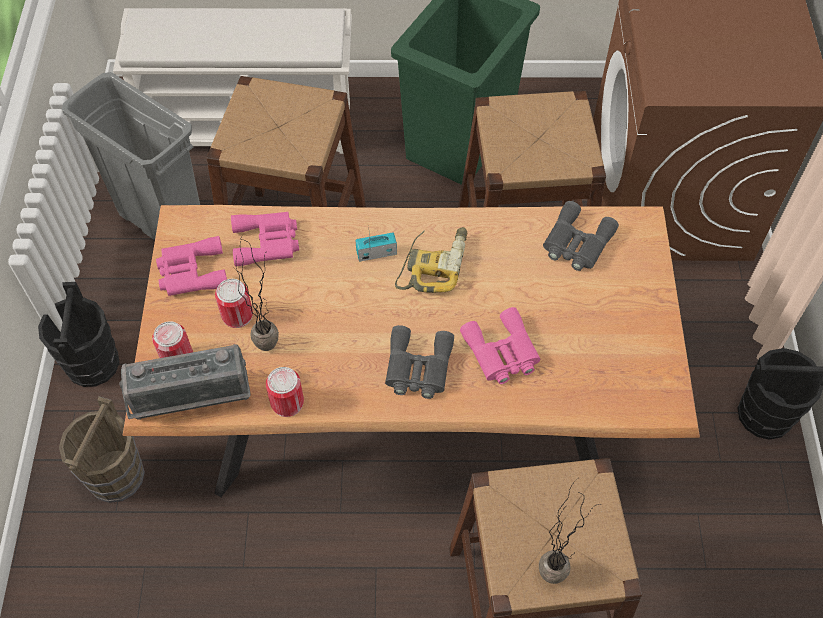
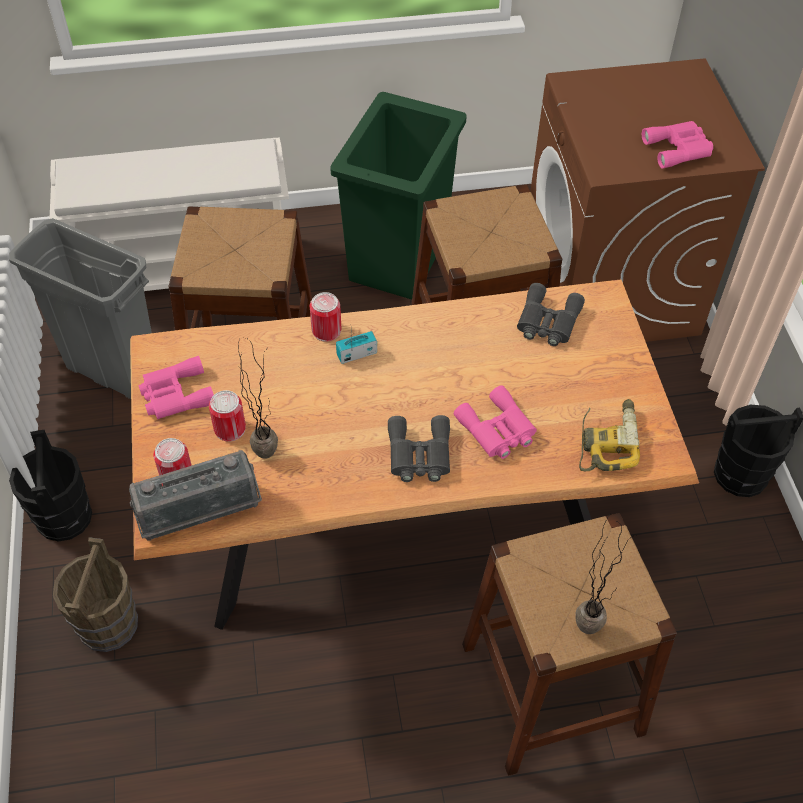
camera: 10 degrees left, 5 degrees down
pink binoculars [231,212,299,266] -> pink binoculars moved to [642,121,713,168]
can [266,367,304,417] -> can moved to [310,292,341,342]
power drill [395,227,467,293] -> power drill moved to [579,399,640,471]

